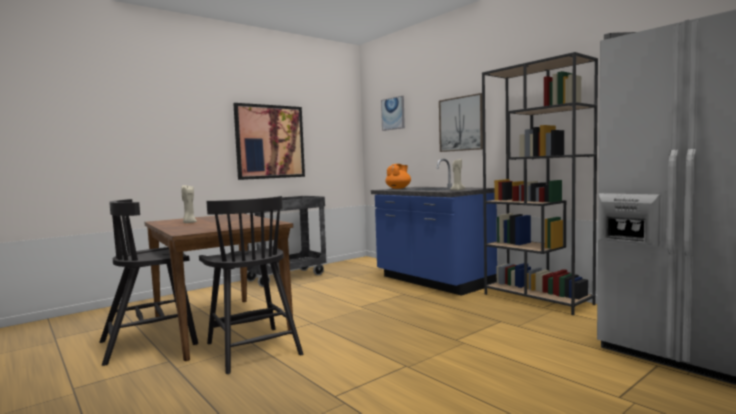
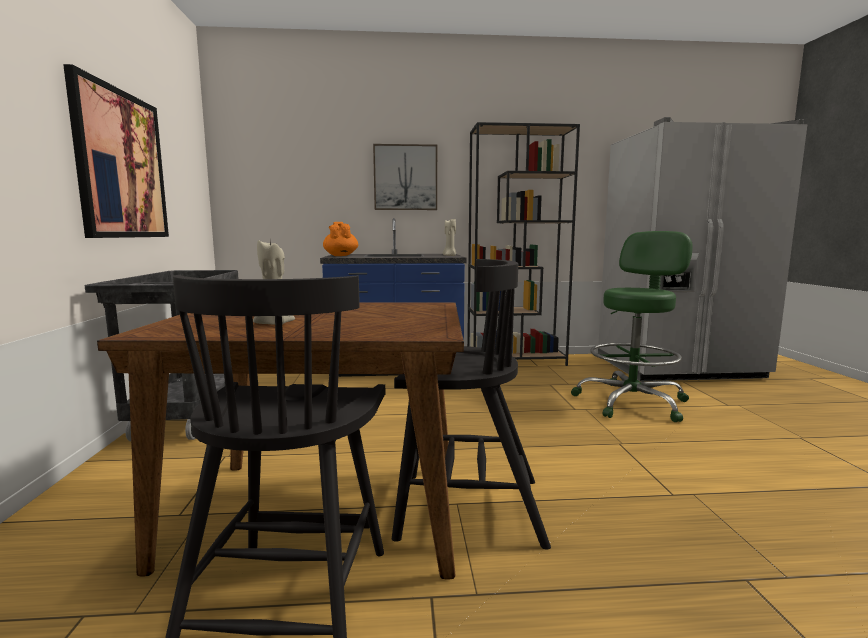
camera: 55 degrees left, 5 degrees up
picture [381,96,405,131] -> none
none -> green stool [571,231,693,422]

